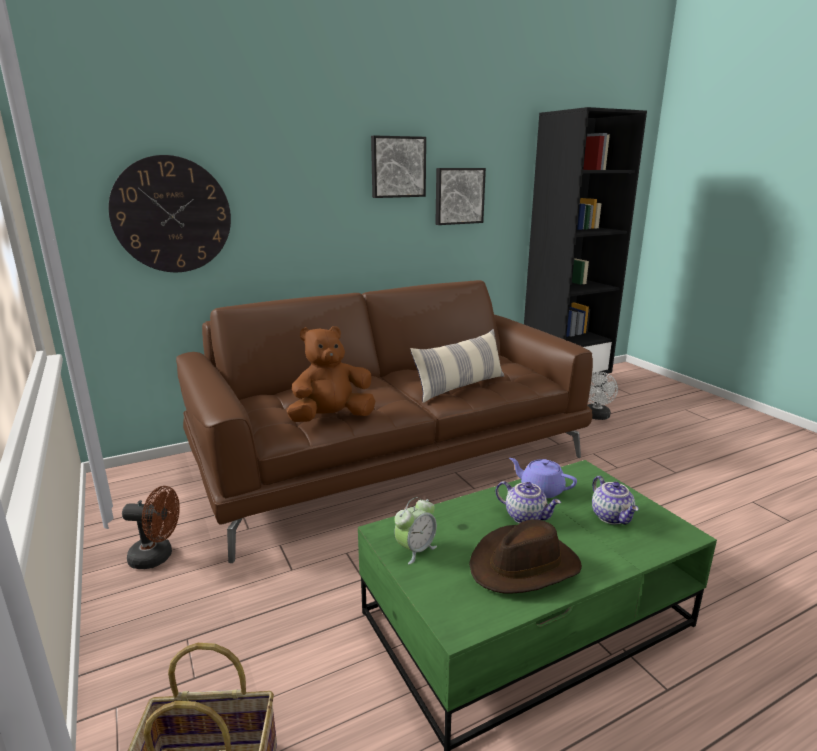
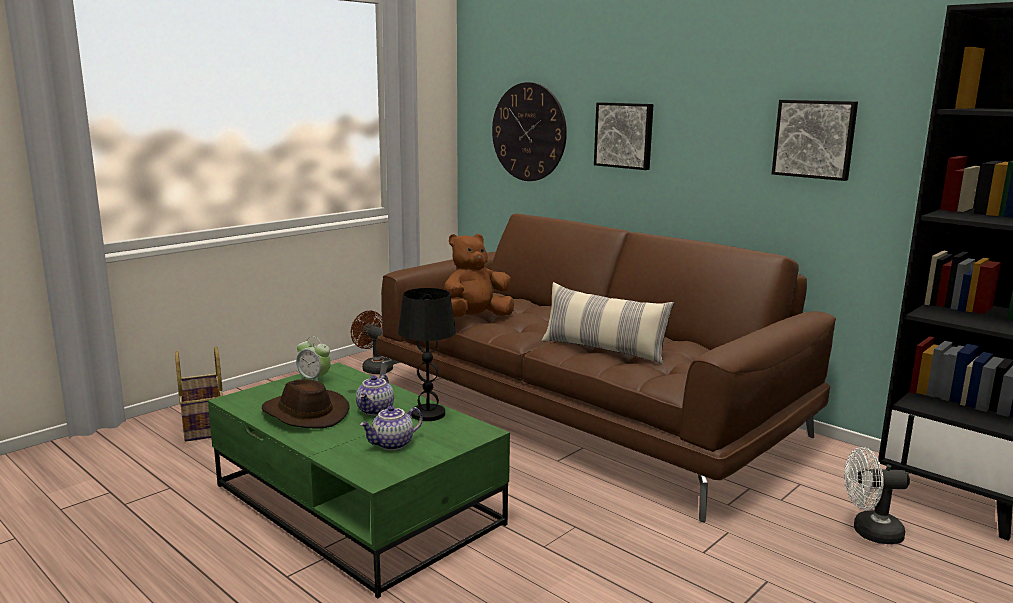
camera: 70 degrees right, 5 degrees down
brown fan [122,486,180,569] -> brown fan turned 150 degrees clockwise [351,311,393,374]
brown plush toy [287,326,375,422] -> brown plush toy turned 75 degrees counterclockwise [444,234,514,317]
picture [371,136,426,198] -> picture moved to [594,102,654,170]
purple teapot [509,458,577,498] -> black table lamp [398,288,456,421]

